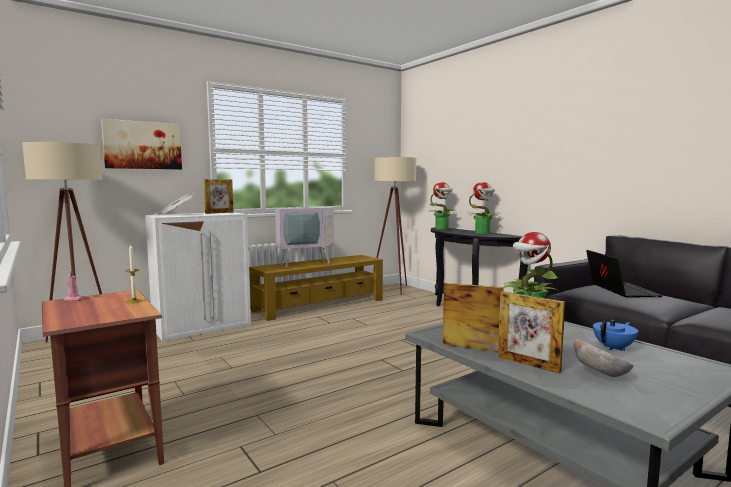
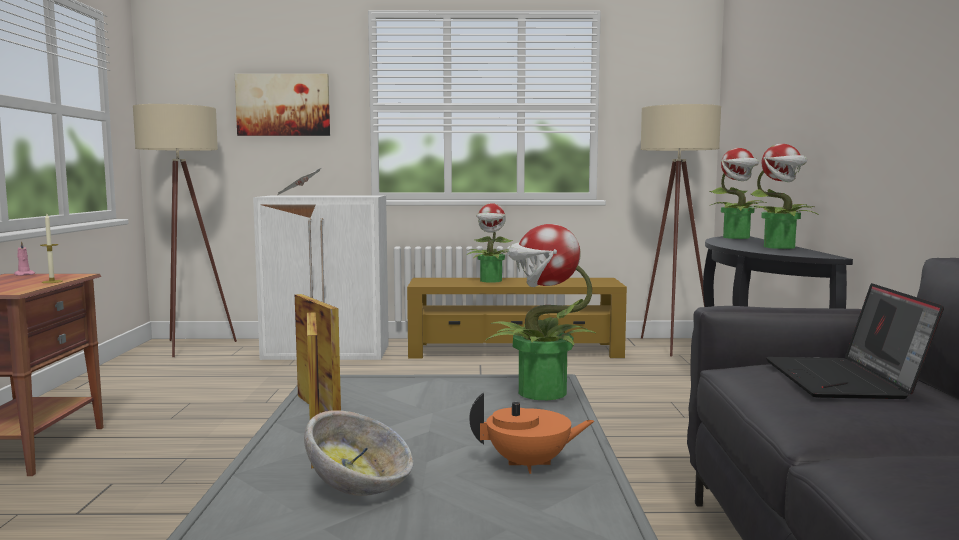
camera: 35 degrees right, 0 degrees up
picture frame [204,179,233,214] -> none
television [273,185,334,268] -> potted plant [467,203,513,283]
laptop [586,250,663,297] -> laptop turned 150 degrees clockwise [766,283,944,399]
blue teapot [593,318,638,351] -> orange teapot [469,392,594,474]

